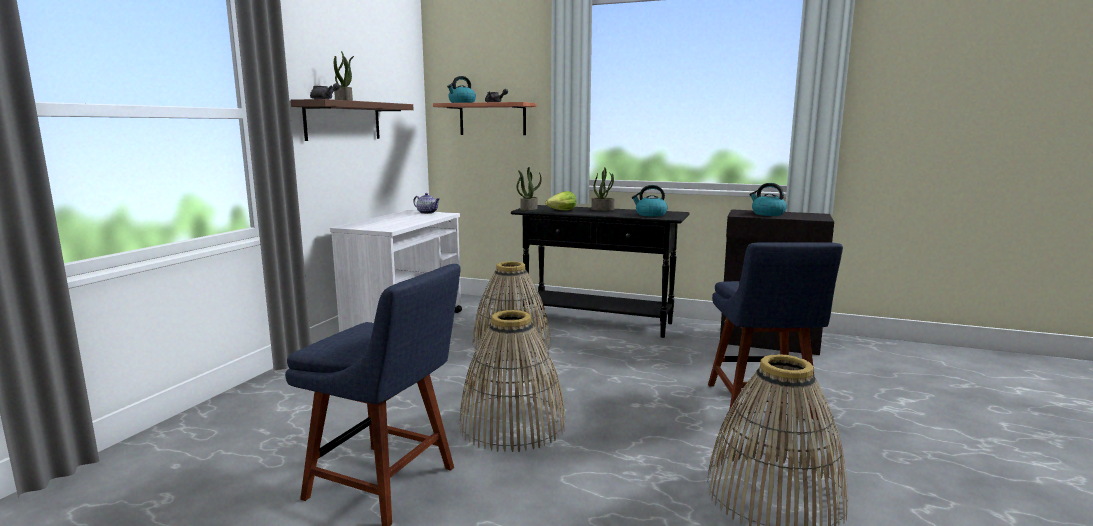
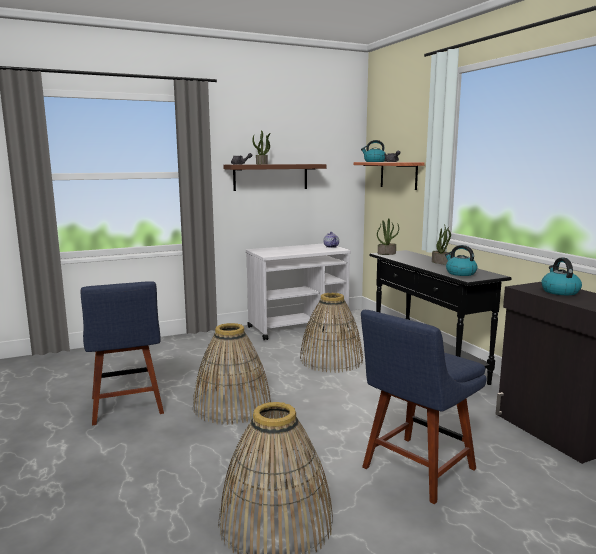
camera: 45 degrees right, 0 degrees up
lettuce [545,191,577,211] -> none

